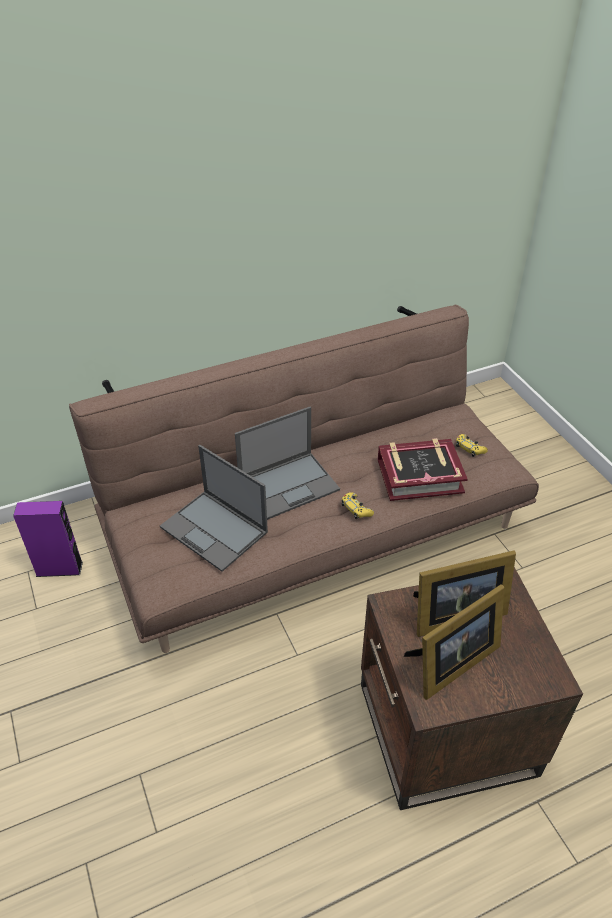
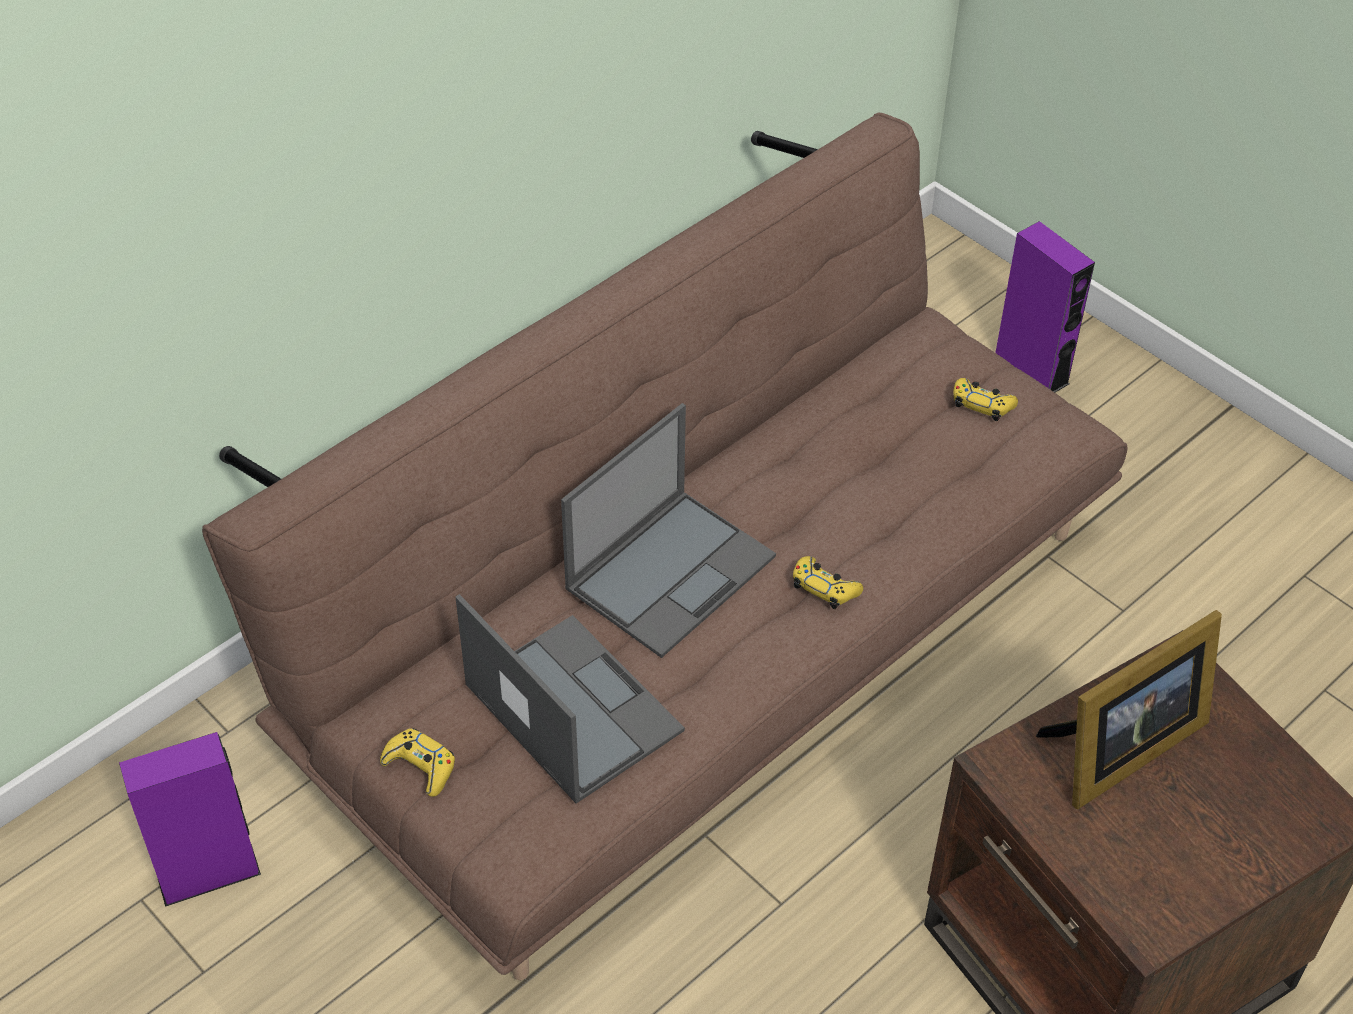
camera: 20 degrees left, 5 degrees up
laptop [160,445,268,572] -> laptop turned 150 degrees counterclockwise [456,594,685,804]
book [378,438,468,501] -> none
picture frame [404,584,504,700] -> none
none -> yellow game controller [380,728,455,797]
none -> purple speaker [995,221,1095,393]

